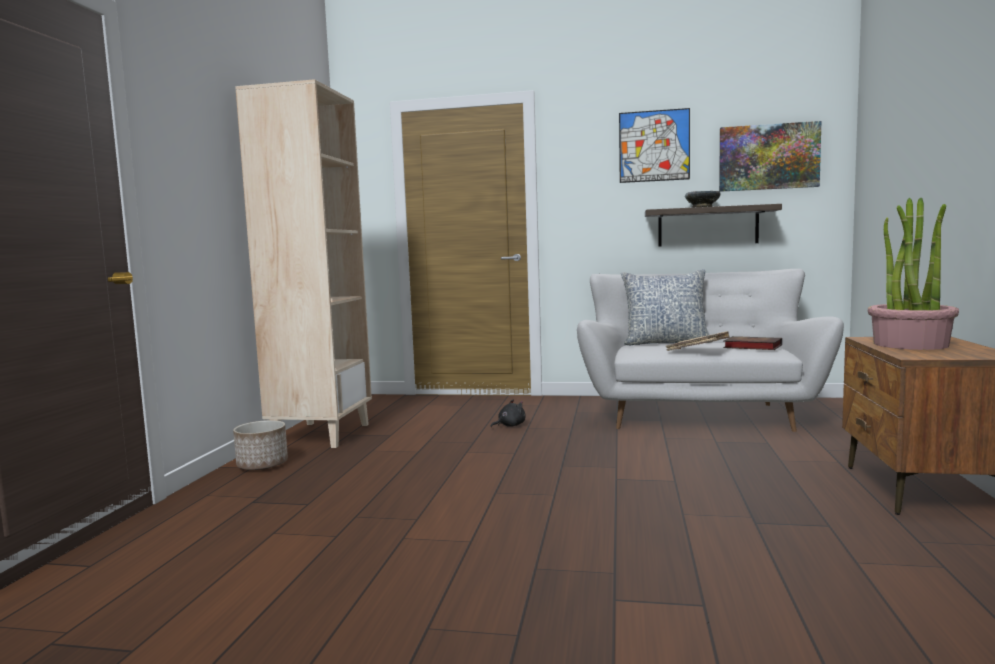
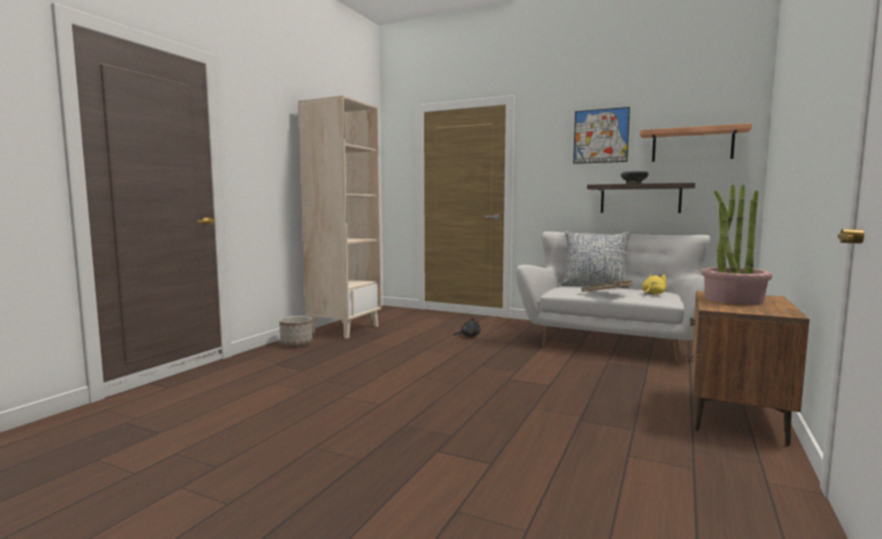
camera: 15 degrees right, 0 degrees up
picture [719,121,821,192] -> shelf [640,123,752,162]
book [723,336,782,350] -> yellow plush toy [642,273,667,294]

